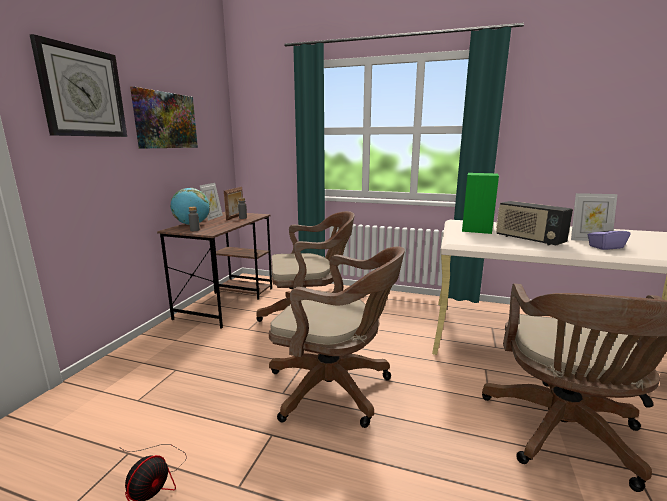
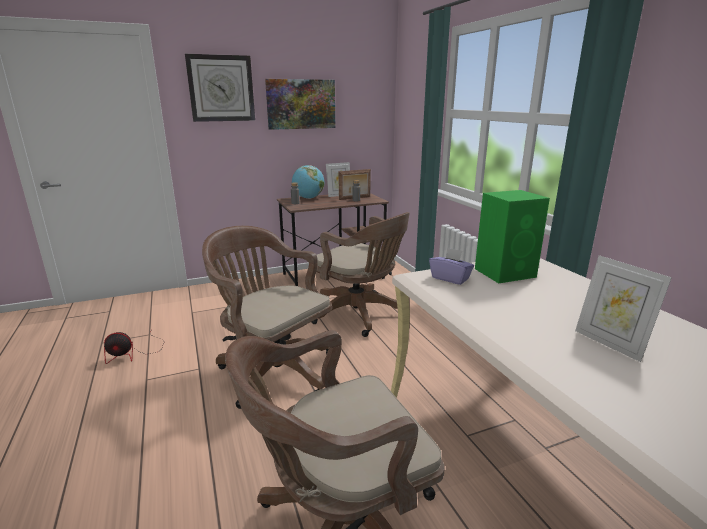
camera: 50 degrees right, 5 degrees up
brown office chair [269,246,405,428] -> brown office chair turned 150 degrees clockwise [202,226,332,409]
radio [496,201,573,246] -> none
purple tissue box [587,222,630,250] -> purple tissue box moved to [429,247,474,285]

